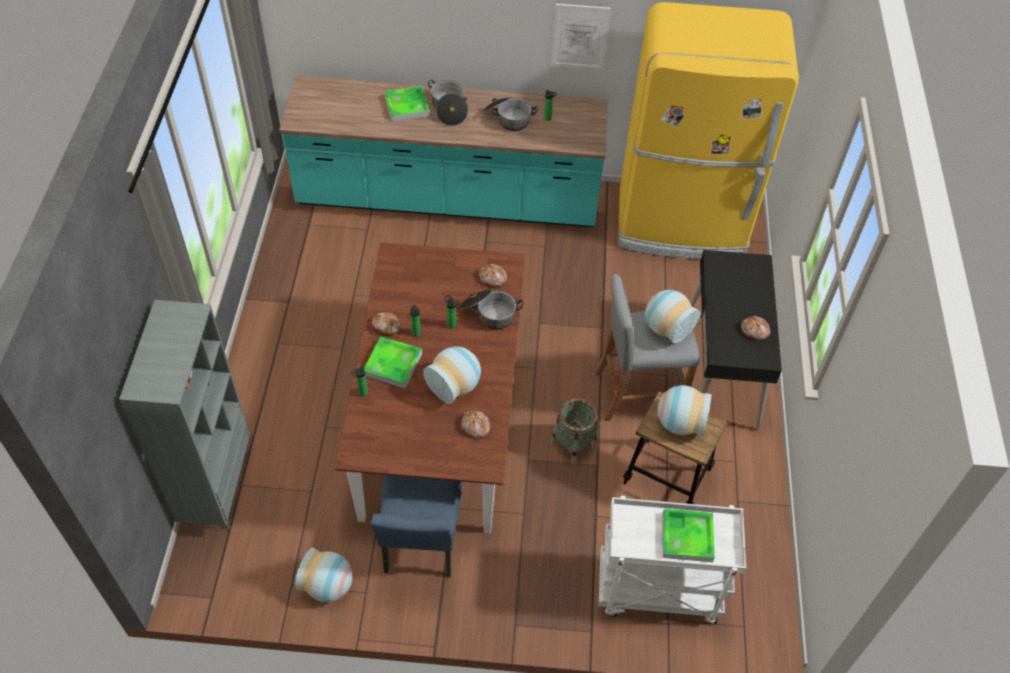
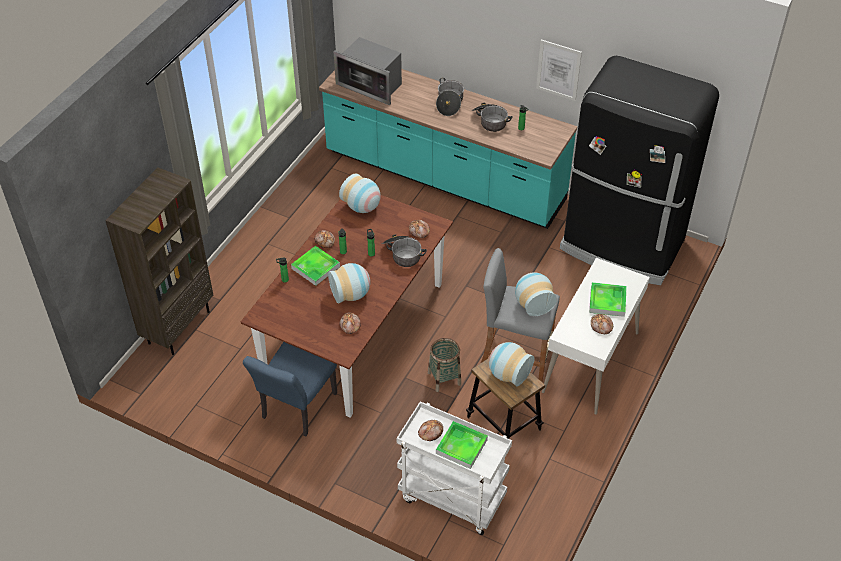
camera: 25 degrees right, 5 degrees down
grey bookcase [119,300,250,530] -> brown bookcase [105,167,213,355]
vase [295,548,353,602] -> vase moved to [339,174,381,213]
tray [385,86,430,122] -> tray moved to [589,282,627,317]
yellow fridge [618,2,799,259] -> black fridge [560,56,719,285]
black desk [691,250,782,430] -> white desk [542,258,650,415]
none -> microwave [334,37,402,105]
none -> bread [418,420,443,441]

